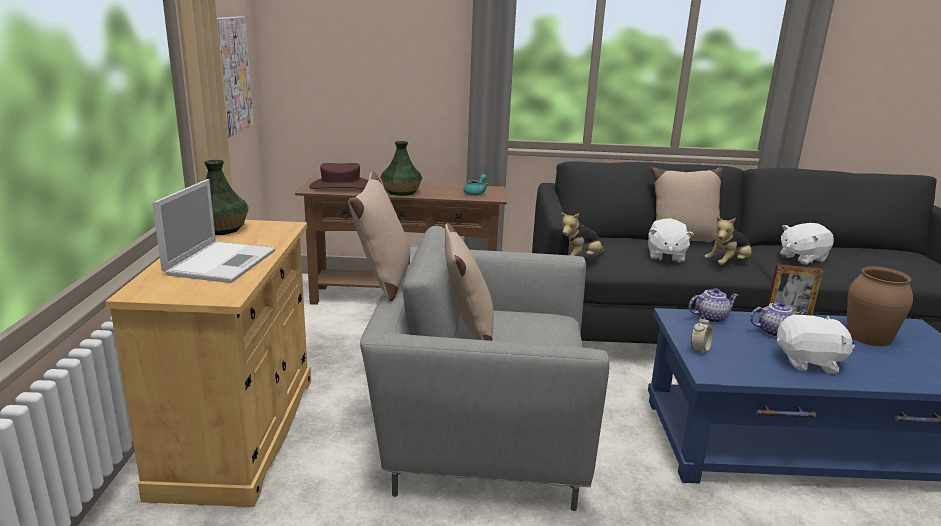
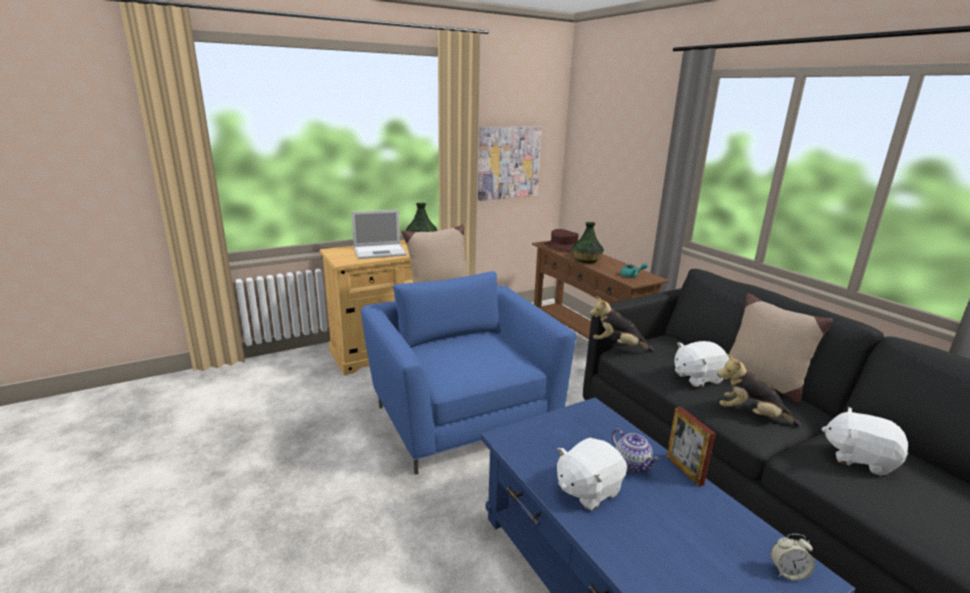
camera: 60 degrees right, 0 degrees up
grey armchair [360,226,609,511] -> blue armchair [361,271,576,475]
beige pillow [445,223,494,341] -> none
teapot [689,288,739,323] -> none
alarm clock [691,315,713,354] -> alarm clock moved to [770,534,815,581]
white plush toy [777,315,855,374] -> white plush toy turned 75 degrees clockwise [557,438,627,511]
brown vase [847,266,913,346] -> none

